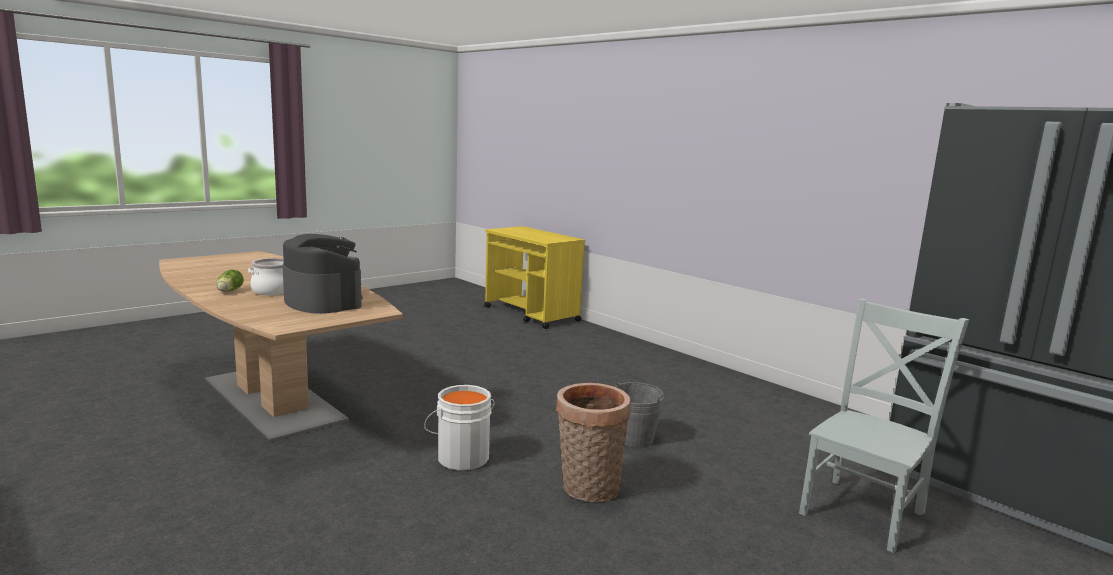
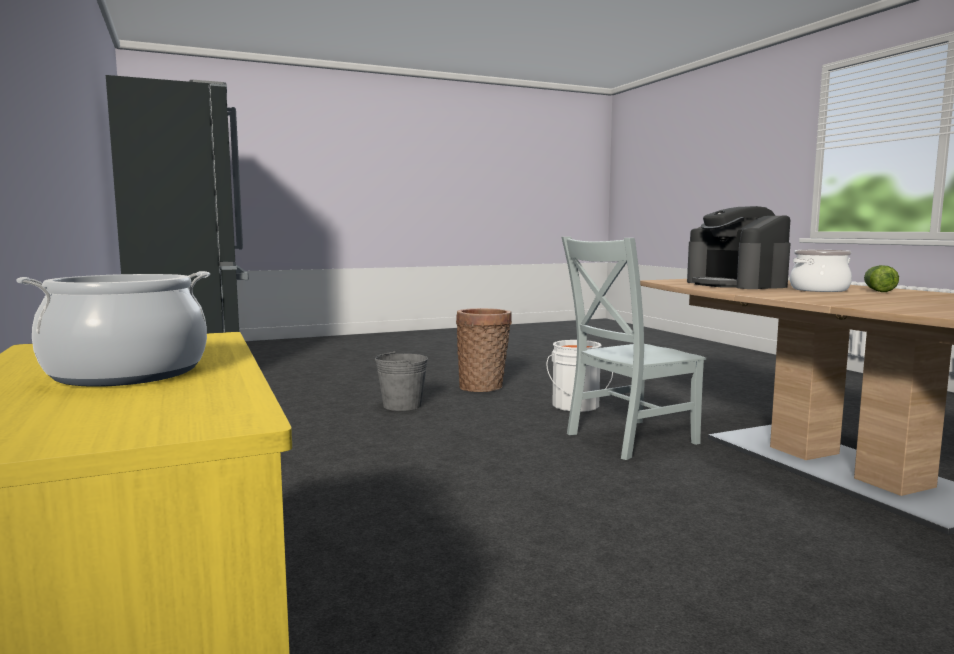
camera: 160 degrees left, 5 degrees down
grey chair [799,298,969,553] -> grey chair moved to [561,237,706,460]
none -> cooking pot [16,271,210,387]

